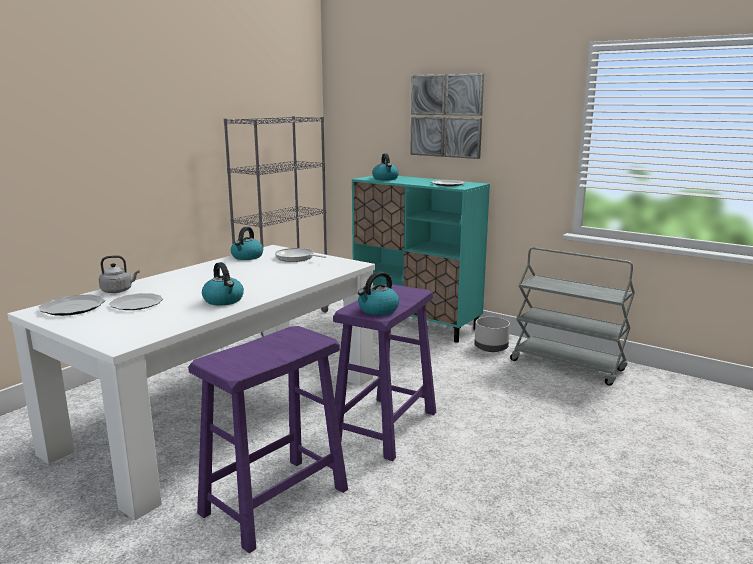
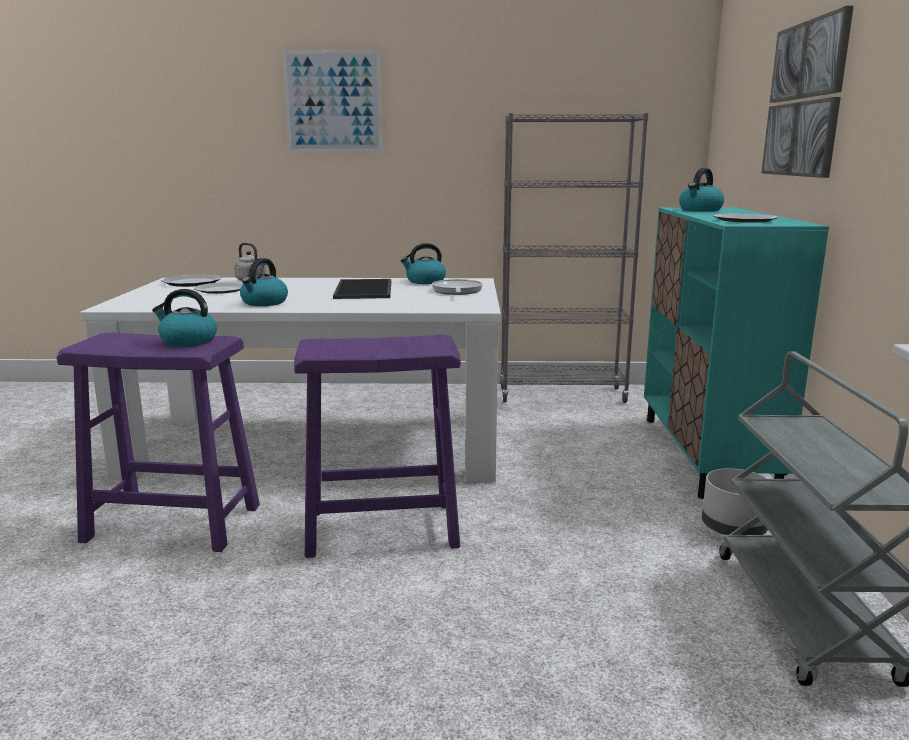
camera: 55 degrees right, 0 degrees up
kettle [358,272,399,315] -> kettle moved to [152,289,217,347]
none -> picture [282,50,382,152]
none -> tray [333,279,391,299]

